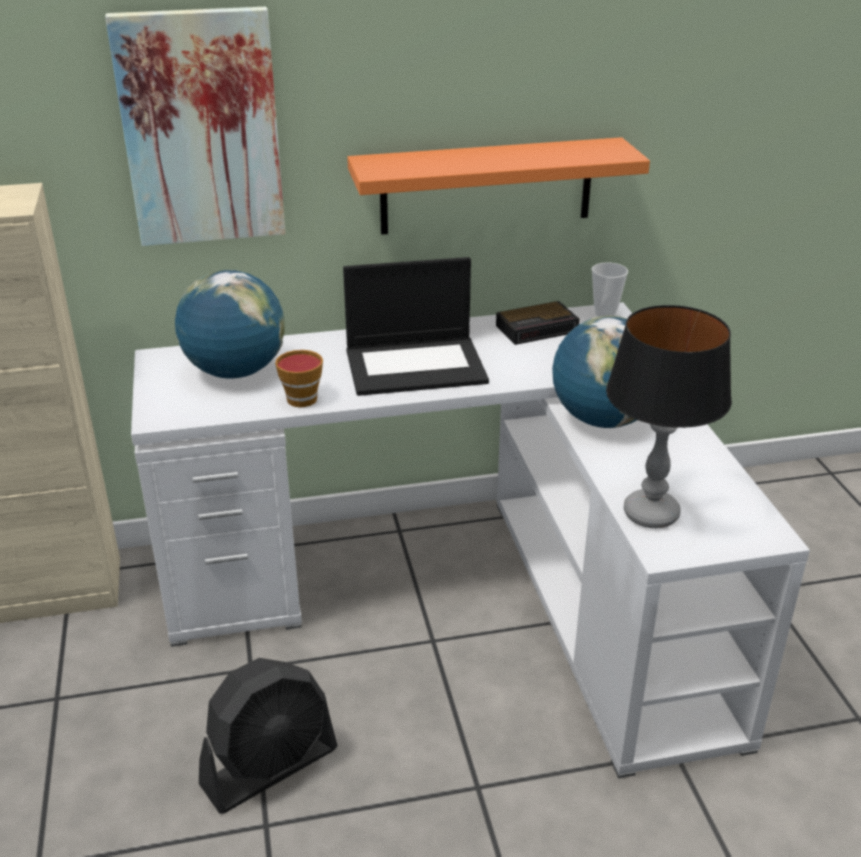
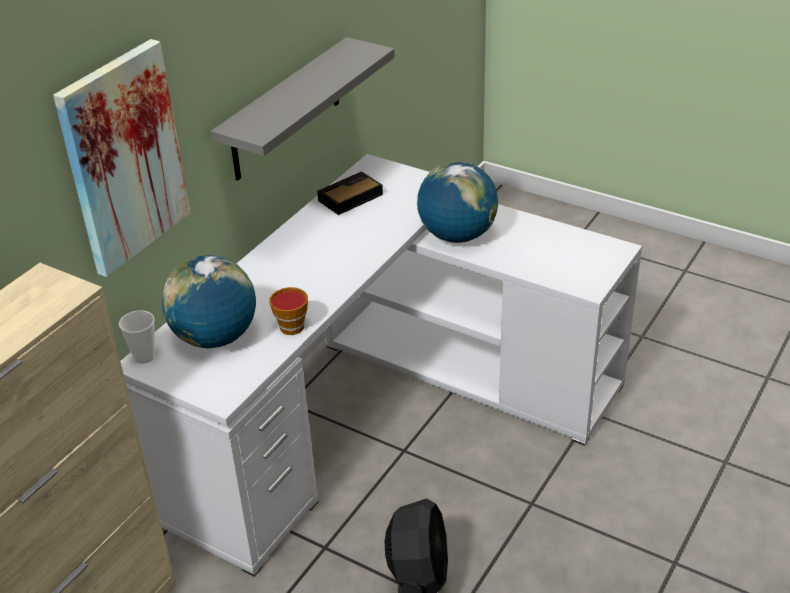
camera: 45 degrees left, 5 degrees up
laptop [343,257,489,396] -> none
orange shelf [347,137,650,235] -> grey shelf [211,37,395,181]
alarm clock [496,301,580,345] -> alarm clock turned 150 degrees counterclockwise [317,171,383,215]
cup [592,262,628,316] -> cup moved to [119,310,155,364]
table lamp [606,305,732,528] -> none

